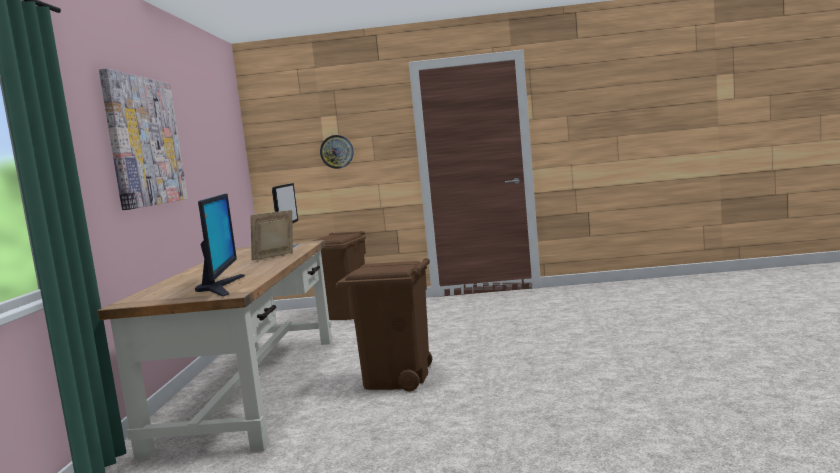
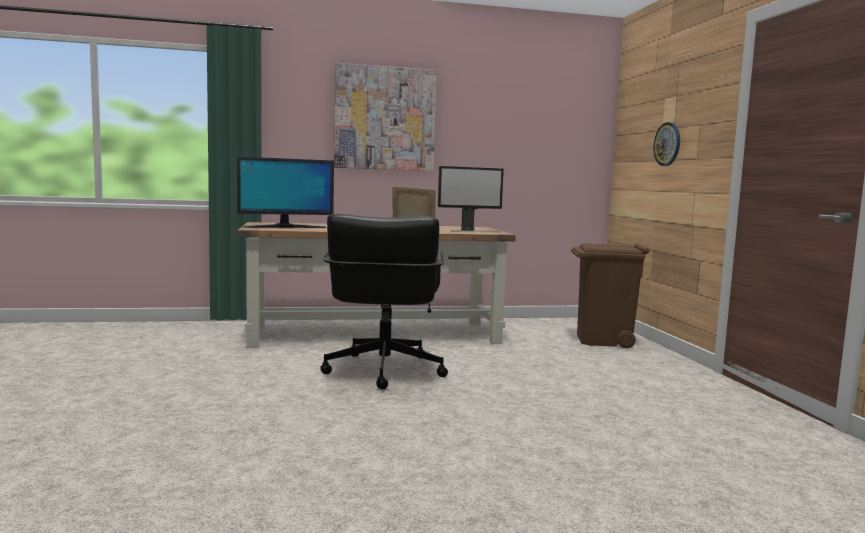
camera: 75 degrees right, 0 degrees up
brown trash can [335,258,432,391] -> black office chair [320,214,448,389]

